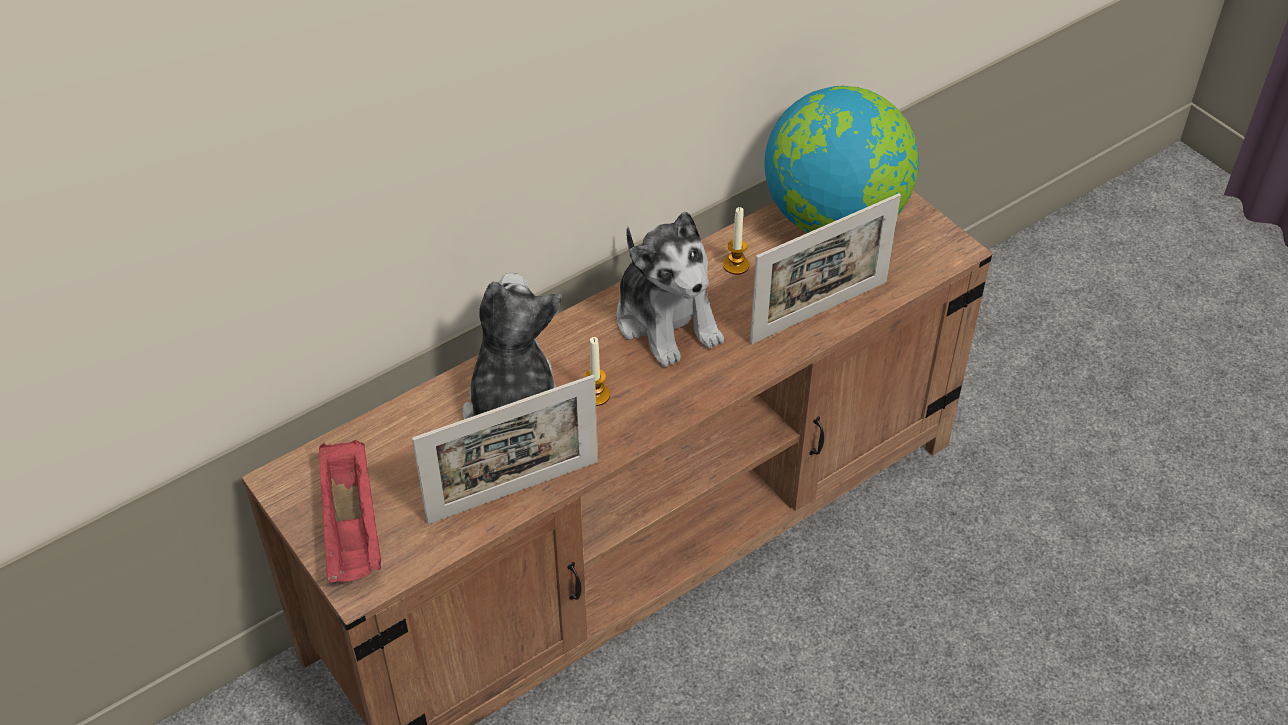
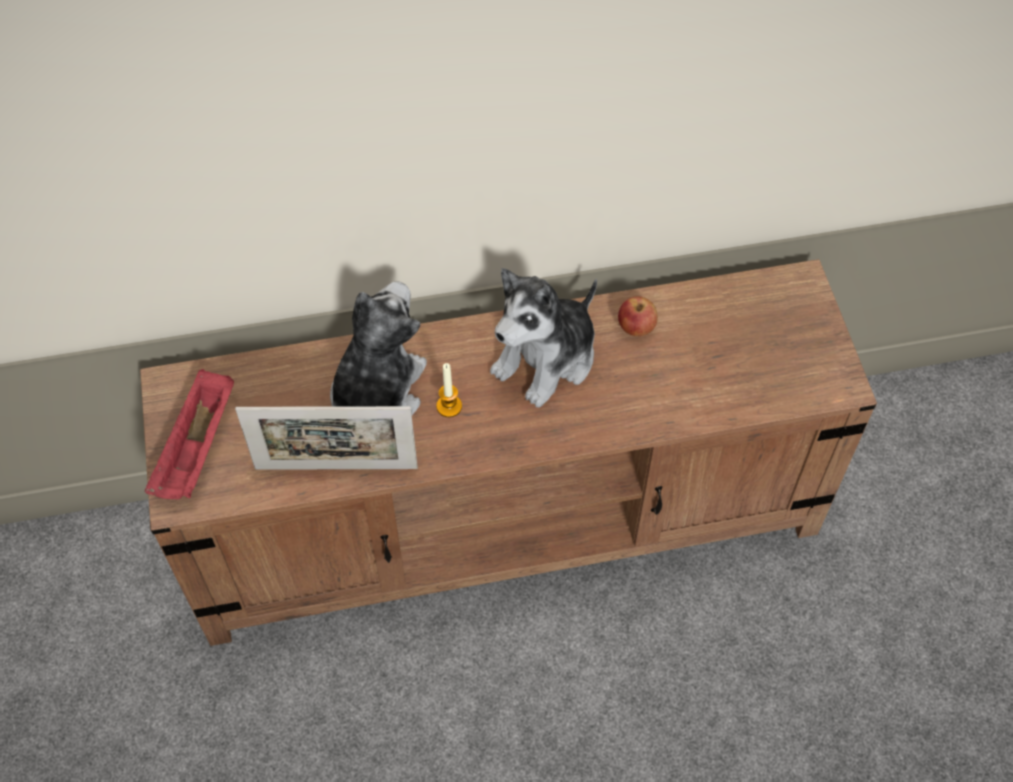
camera: 25 degrees right, 10 degrees up
plush toy [616,212,724,367] -> plush toy turned 45 degrees clockwise [490,268,597,408]
candle [723,207,749,275] -> apple [618,296,658,336]
picture frame [750,193,901,344] -> none
globe [764,86,919,233] -> none

